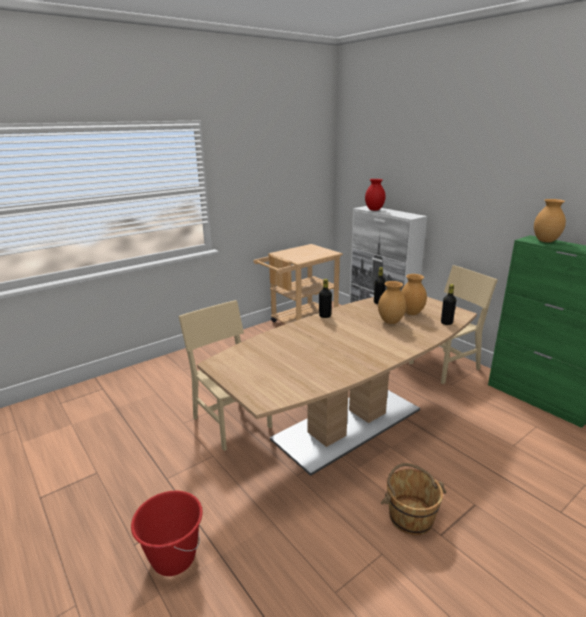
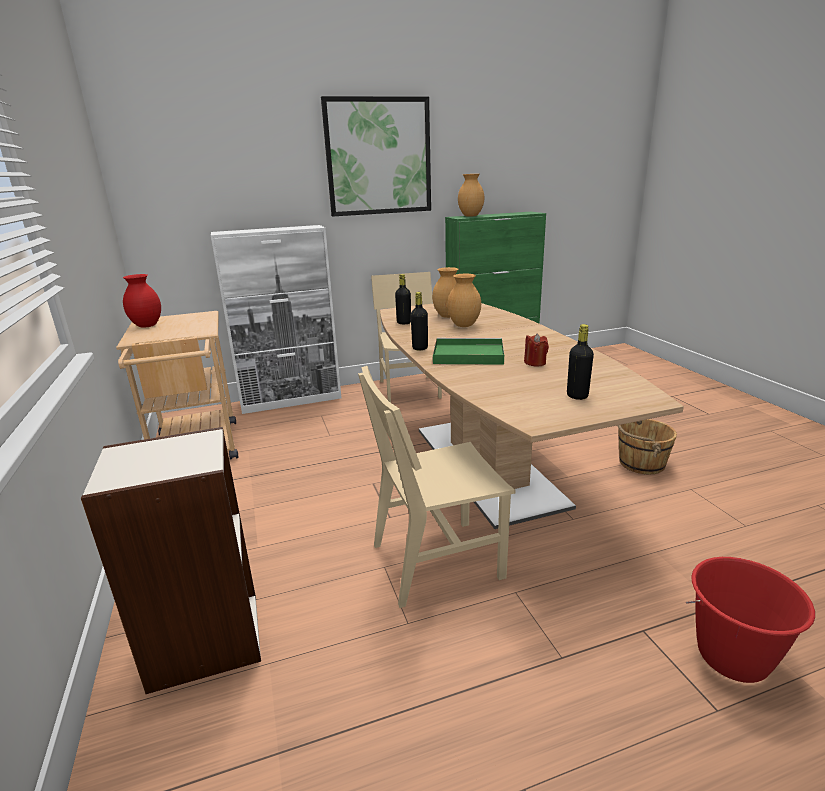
camera: 70 degrees left, 0 degrees up
red vase [365,179,386,211] -> red vase moved to [123,274,161,328]
black bottle [441,284,456,325] -> black bottle moved to [567,324,594,400]
none -> bookcase [81,427,261,694]
none -> picture [321,96,431,216]
none -> green tray [433,338,504,365]
none -> red candle [524,333,549,366]

